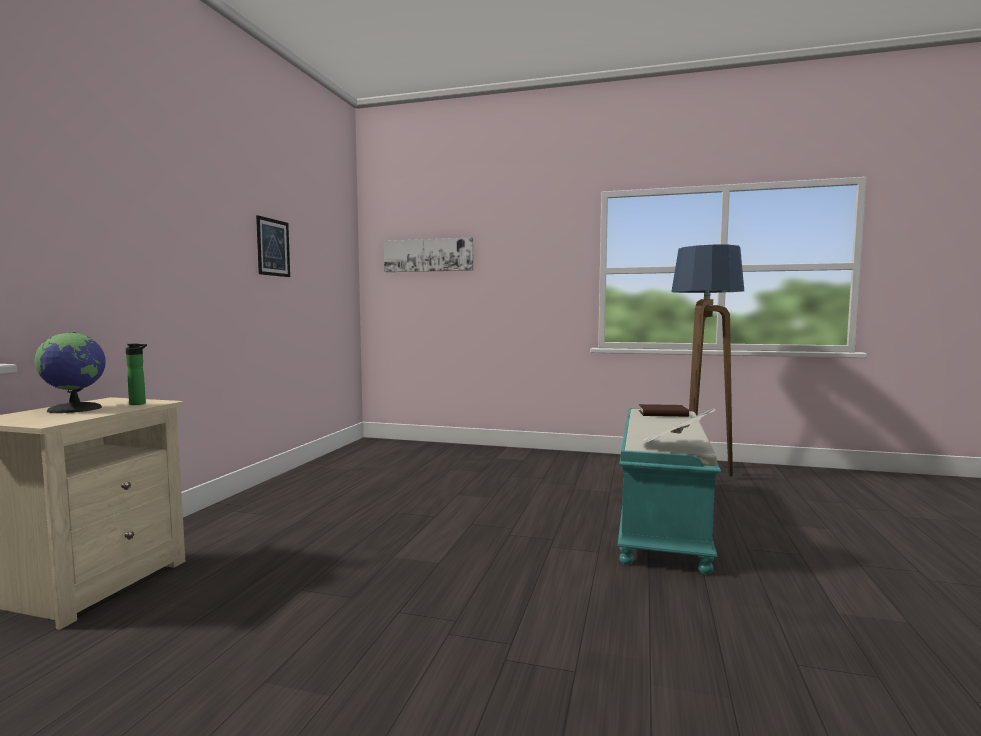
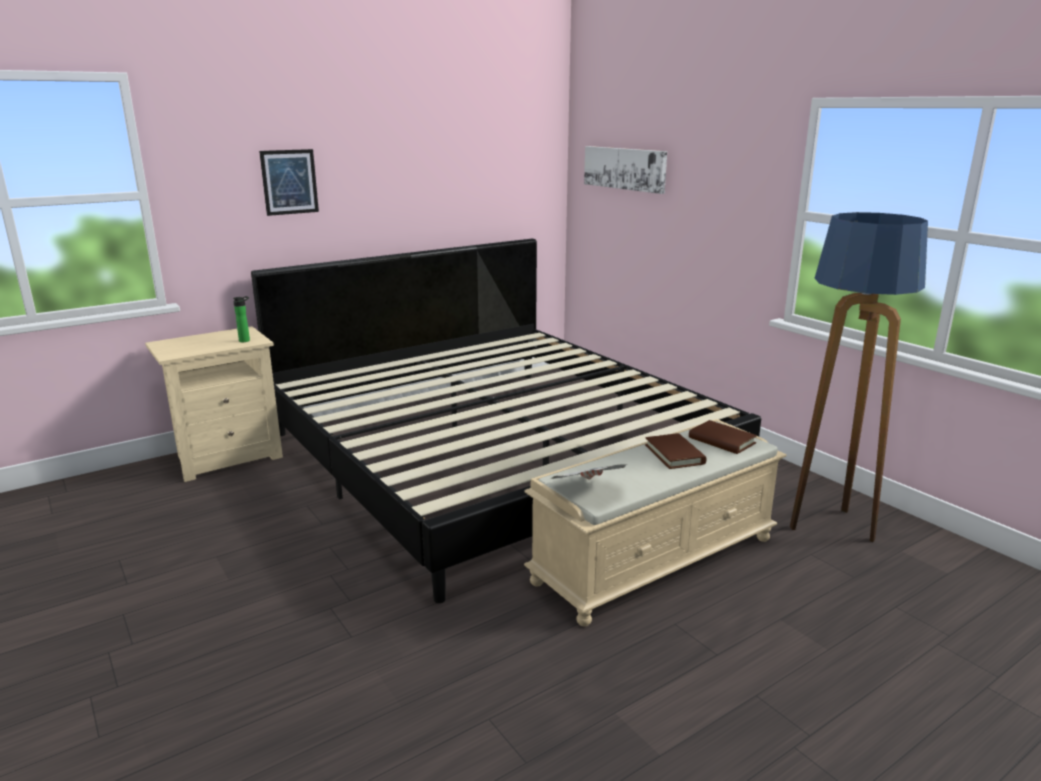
camera: 40 degrees right, 15 degrees up
globe [34,332,106,413] -> none
picture [256,215,290,277] -> picture moved to [259,149,319,216]
turquoise bench [617,408,721,574] -> beige bench [524,419,787,626]
none -> bed [251,239,761,603]
none -> brown book [645,433,707,469]

